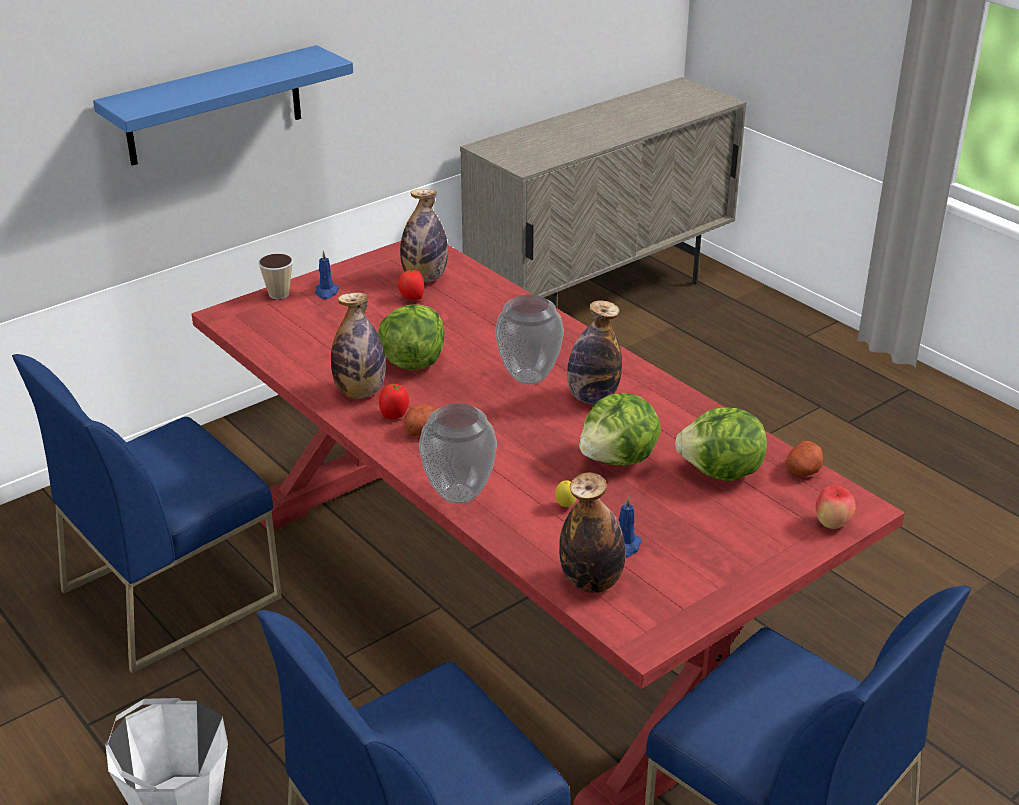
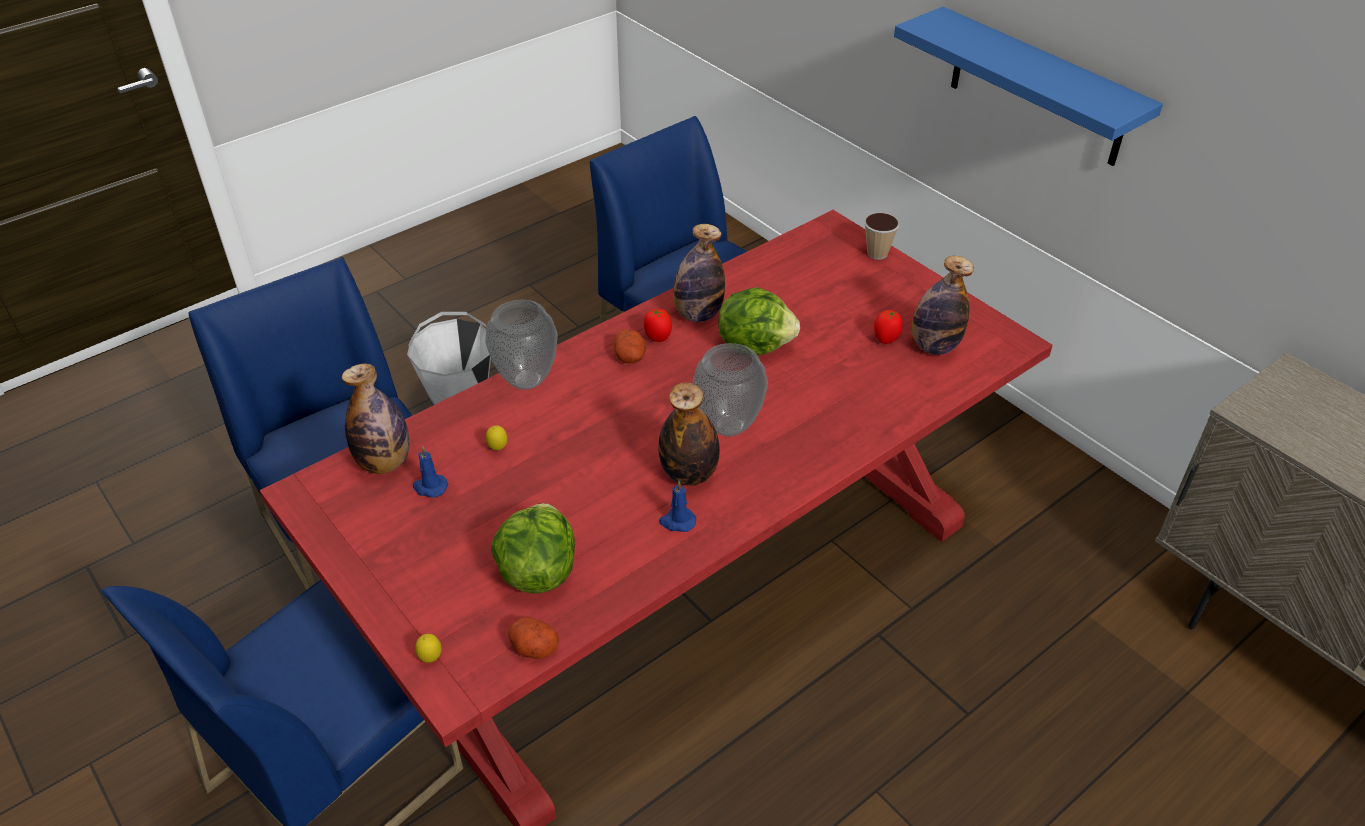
camera: 90 degrees right, 10 degrees up
blue candle [315,250,339,299] -> blue candle moved to [659,481,696,532]
lettuce [579,393,661,465] -> none
apple [816,485,856,529] -> lemon [415,634,441,663]

